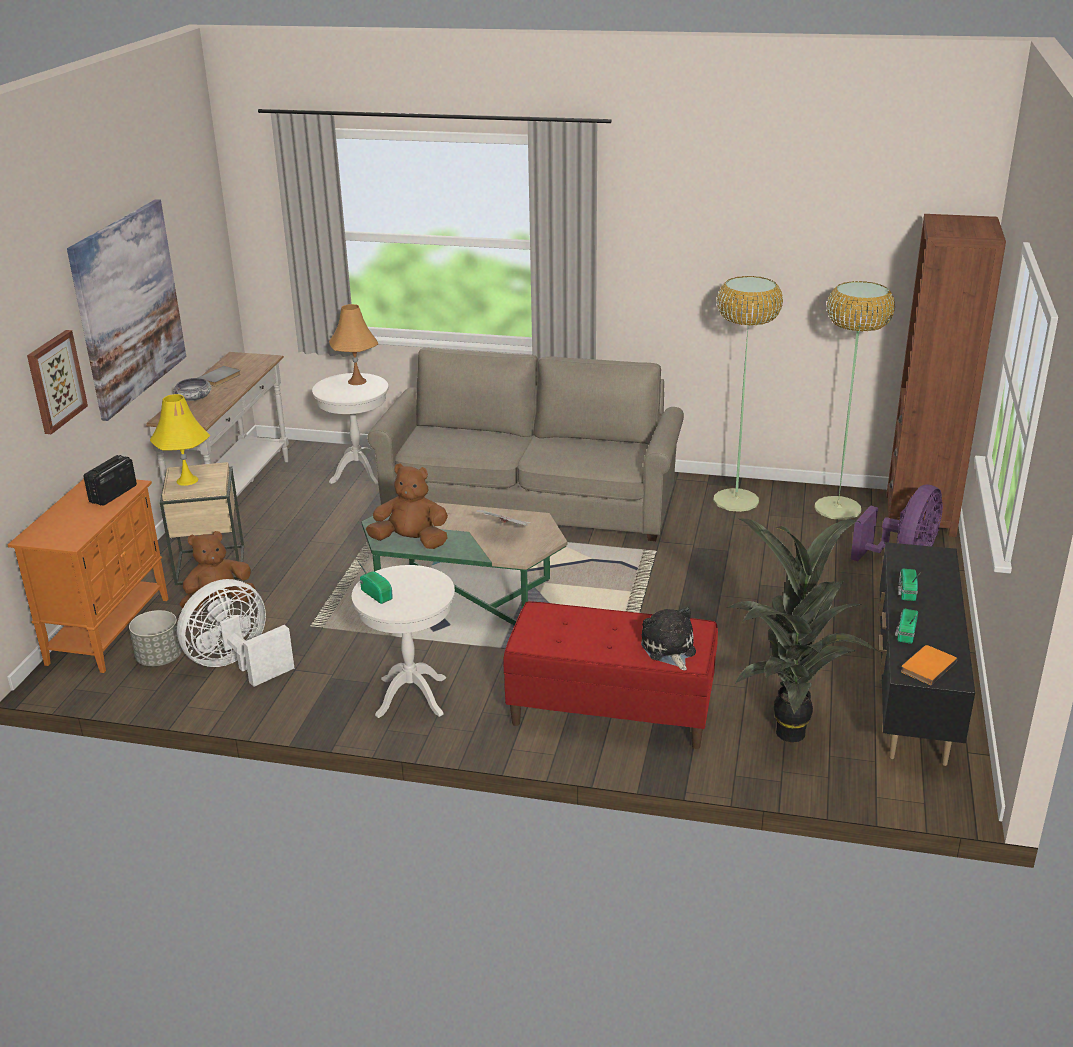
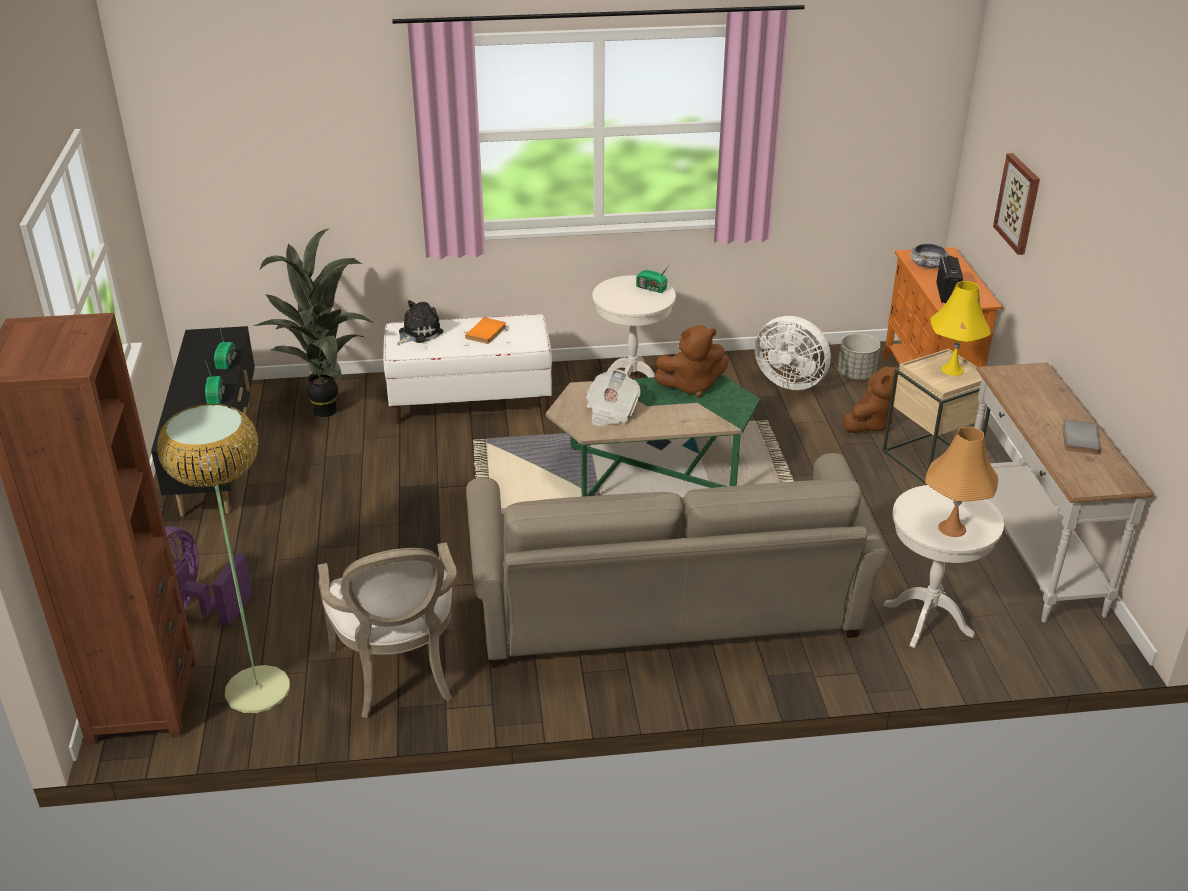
camera: 160 degrees right, 5 degrees up
picture [67,199,186,421] -> none
bowl [174,378,212,401] -> bowl moved to [910,244,949,268]
white fan [177,579,294,687] -> white fan turned 90 degrees clockwise [755,316,831,390]
red bench [503,601,718,749] -> white bench [383,314,552,424]
plush toy [641,607,696,671] -> plush toy turned 105 degrees counterclockwise [397,300,444,345]
floor lamp [713,276,783,512] -> armchair [318,542,457,718]
orange book [901,645,957,685] -> orange book moved to [465,317,506,344]

